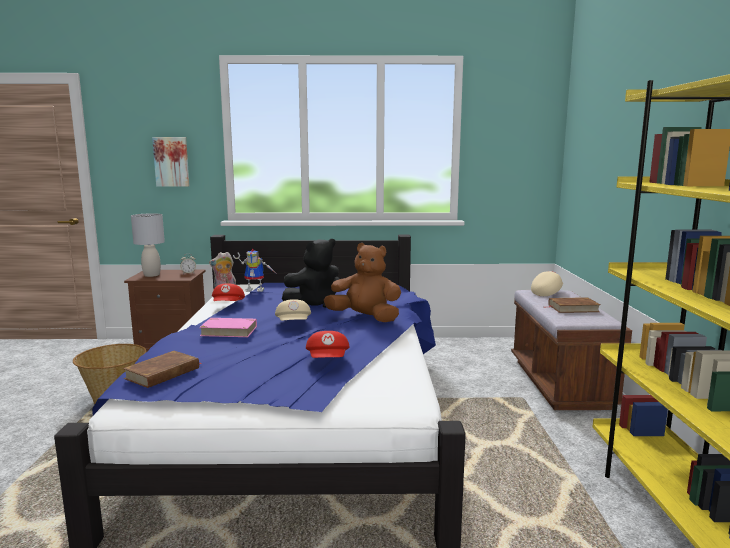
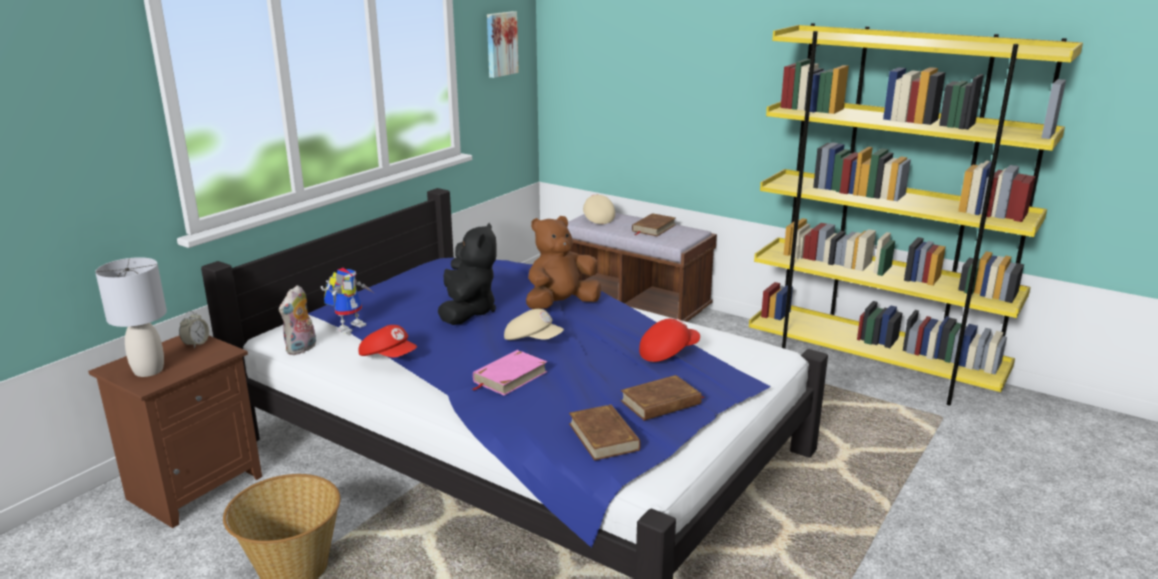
camera: 55 degrees left, 10 degrees up
picture [152,137,190,187] -> picture moved to [487,11,519,78]
red cap [306,331,350,358] -> red cap turned 60 degrees counterclockwise [639,319,700,362]
none -> brown book [621,375,705,421]

